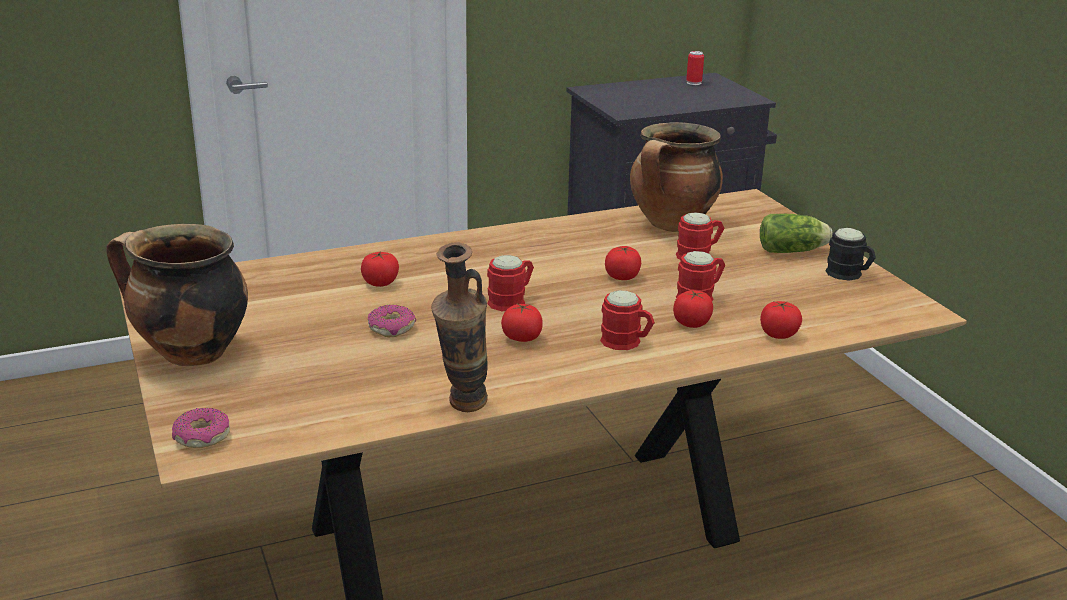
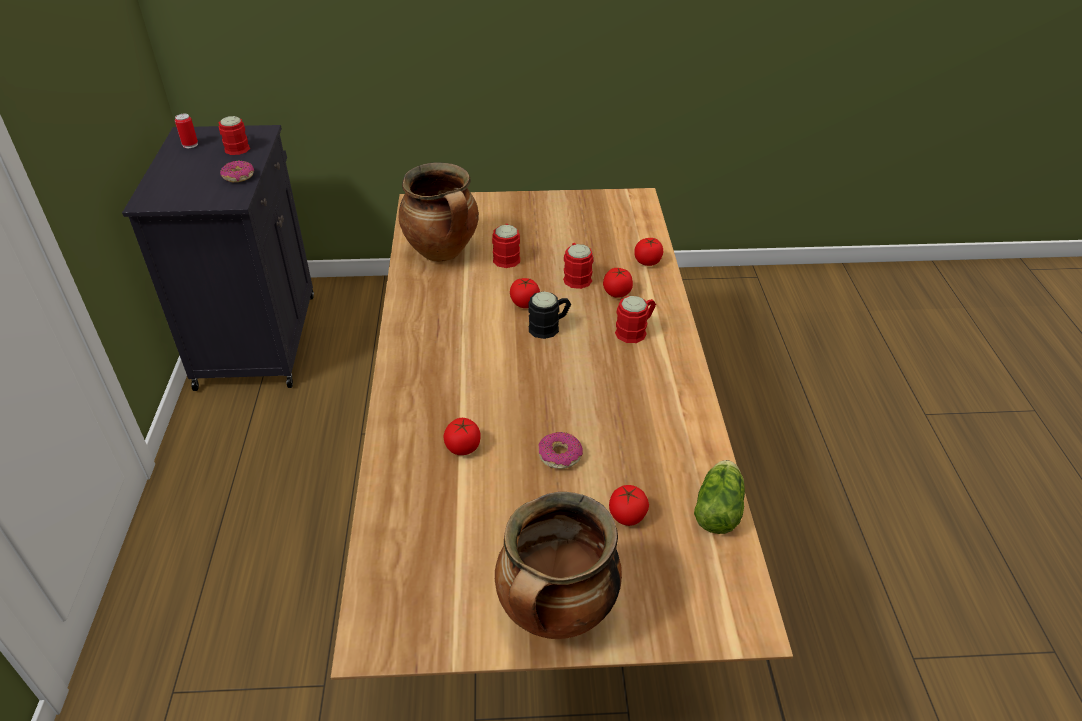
camera: 70 degrees left, 15 degrees up
donut [172,408,230,448] -> donut moved to [220,160,254,182]
vase [431,242,488,412] -> none
red mug [487,255,534,311] -> red mug moved to [219,116,250,155]
tomato [501,304,543,342] -> tomato moved to [609,485,649,526]
lettuce [760,214,833,253] -> lettuce moved to [694,460,745,534]
black mug [825,228,876,280] -> black mug moved to [528,291,571,339]

